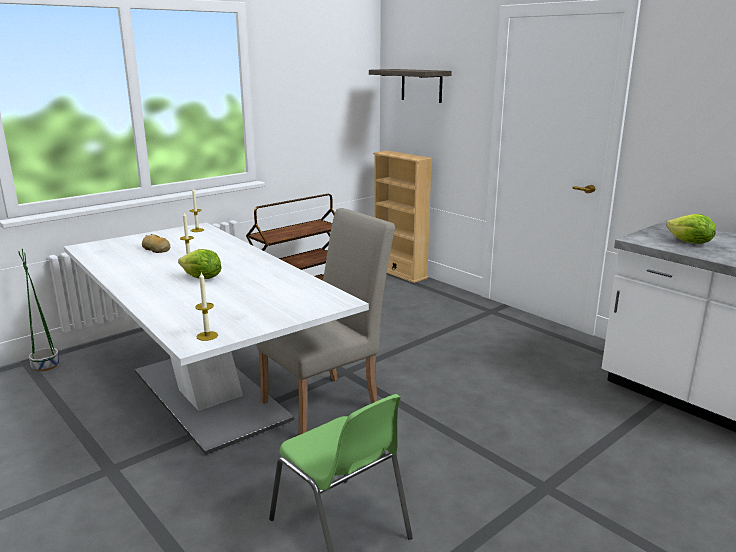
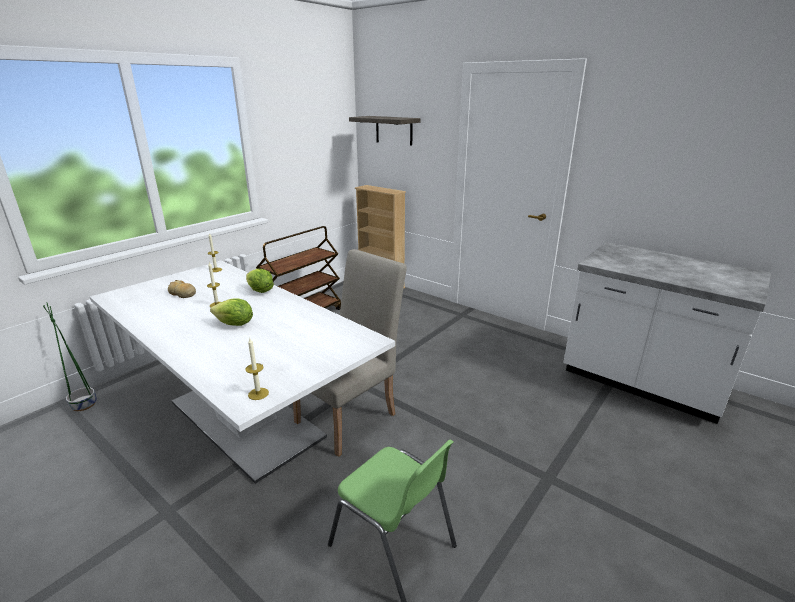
camera: 10 degrees left, 5 degrees up
lettuce [666,214,716,244] -> lettuce moved to [246,269,274,293]

